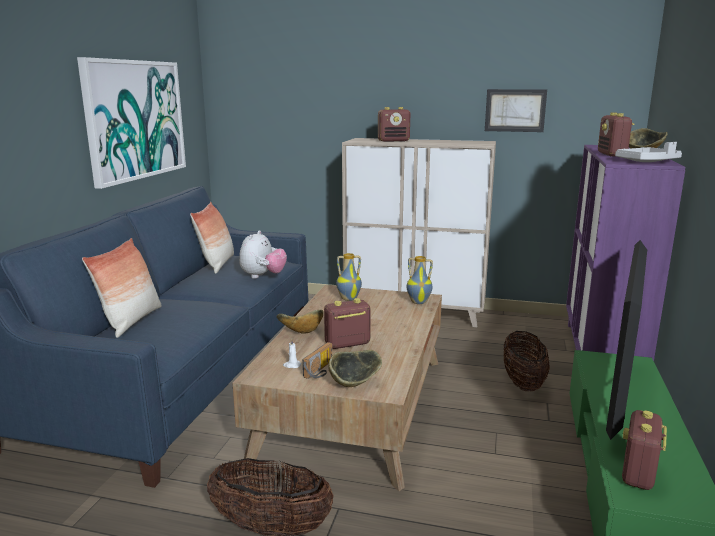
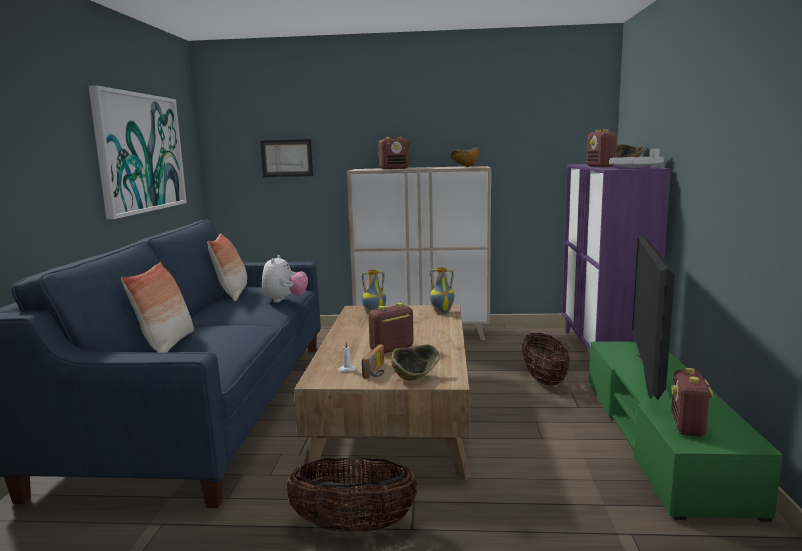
camera: 10 degrees left, 5 degrees down
bowl [277,310,323,334] -> bowl moved to [450,148,480,167]
picture [485,89,547,132] -> picture moved to [260,139,313,177]

